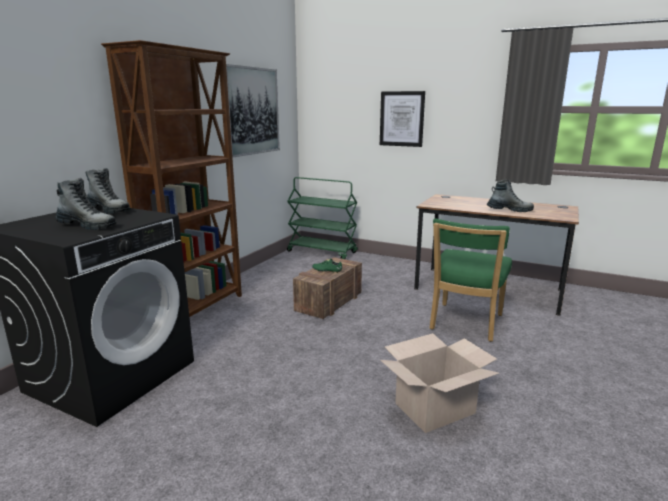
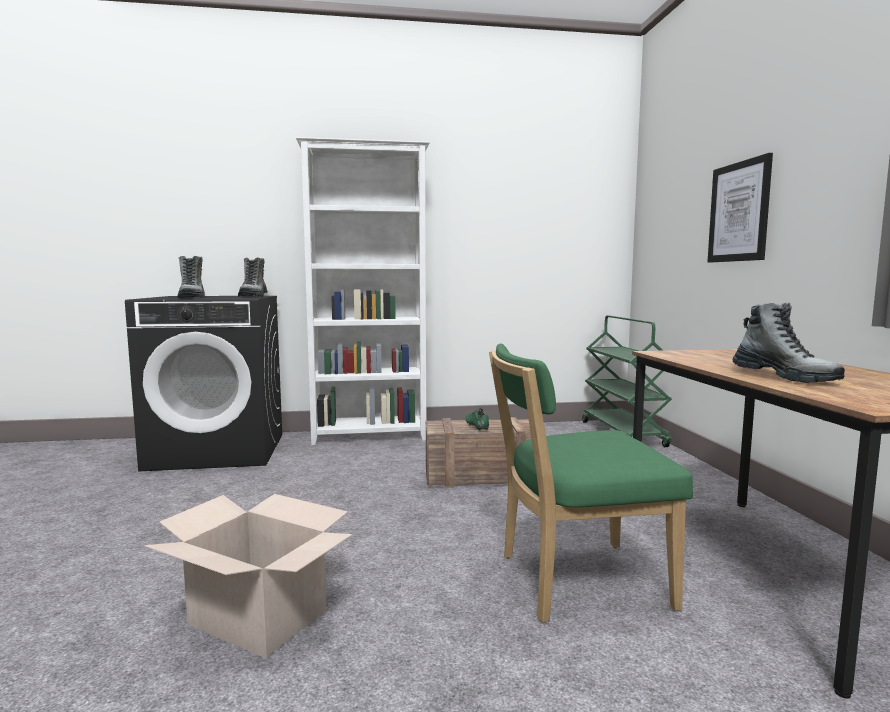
camera: 55 degrees right, 10 degrees down
brown bookcase [101,40,242,317] -> white bookcase [296,137,430,445]
picture [226,64,280,158] -> none

